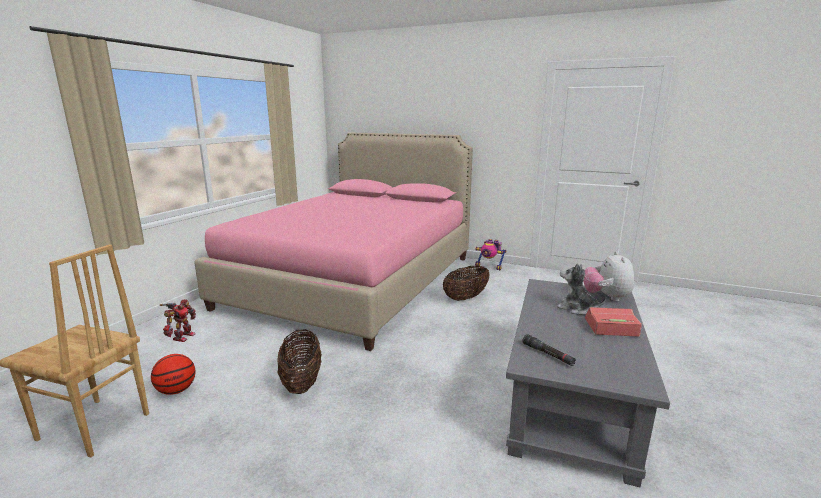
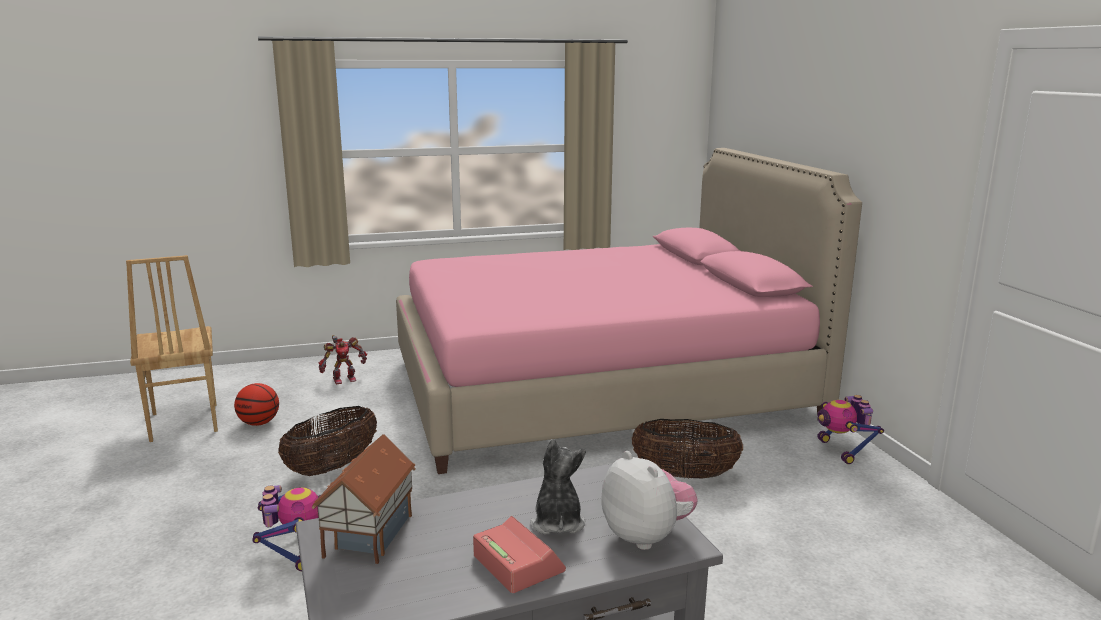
camera: 50 degrees right, 0 degrees up
black flashlight [522,334,576,366] -> toy house [312,434,416,564]
plush toy [583,251,634,301] -> plush toy turned 90 degrees clockwise [602,451,697,550]
none -> toy robot [253,485,320,571]

